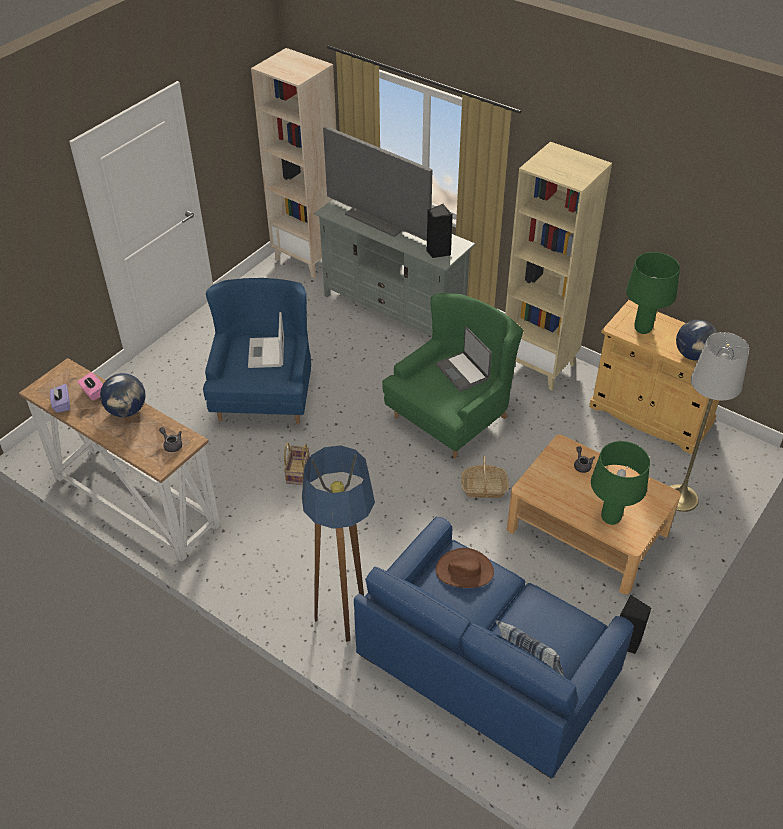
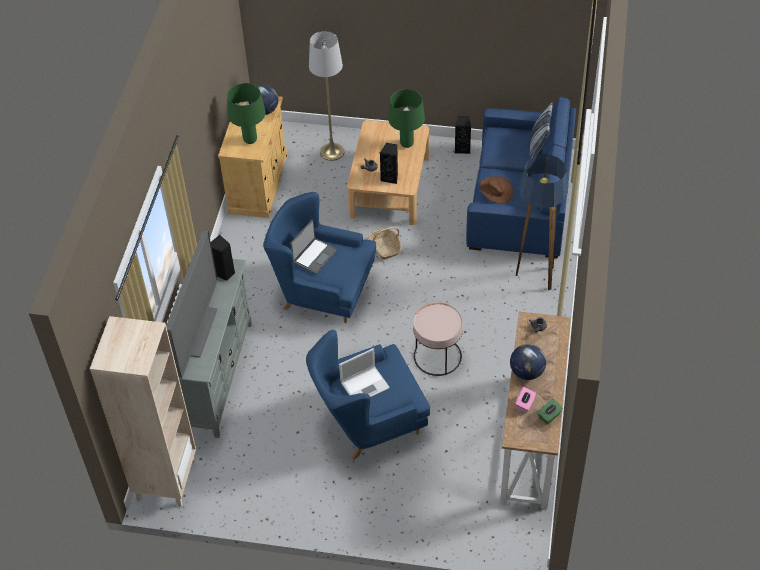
camera: 115 degrees left, 5 degrees up
purple tissue box [50,384,70,413] -> green tissue box [537,399,563,424]
basket [284,443,310,485] -> pink side table [413,302,463,376]
green armchair [382,293,524,458] -> blue armchair [263,192,376,323]
beige bookcase [505,142,612,390] -> none
none -> black speaker [380,143,398,184]

